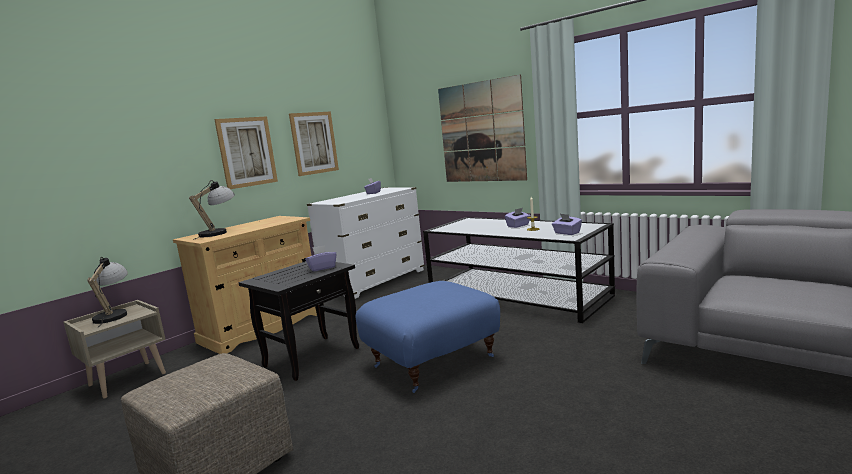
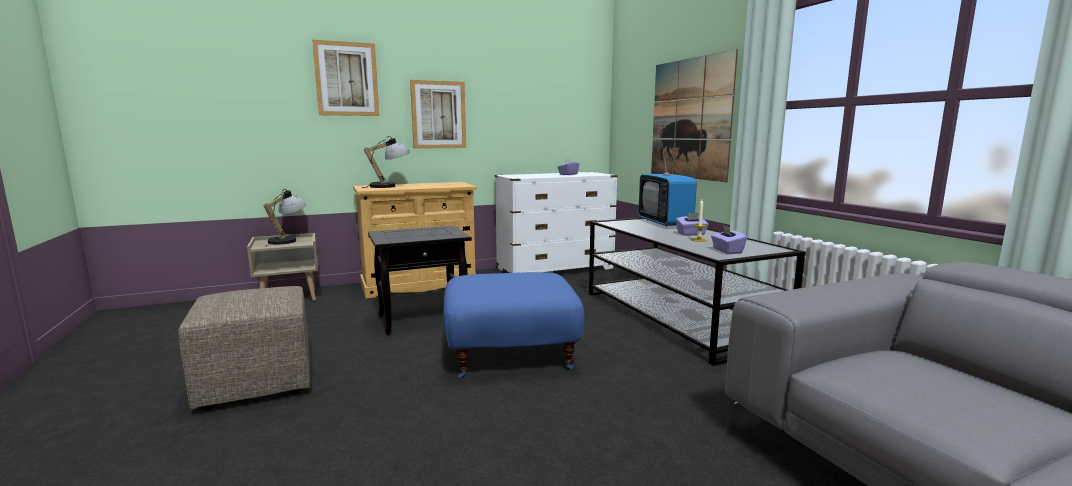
camera: 25 degrees right, 0 degrees up
picture [289,112,339,176] -> picture moved to [312,40,379,116]
purple tissue box [305,245,336,272] -> none
none -> television [638,143,697,227]

